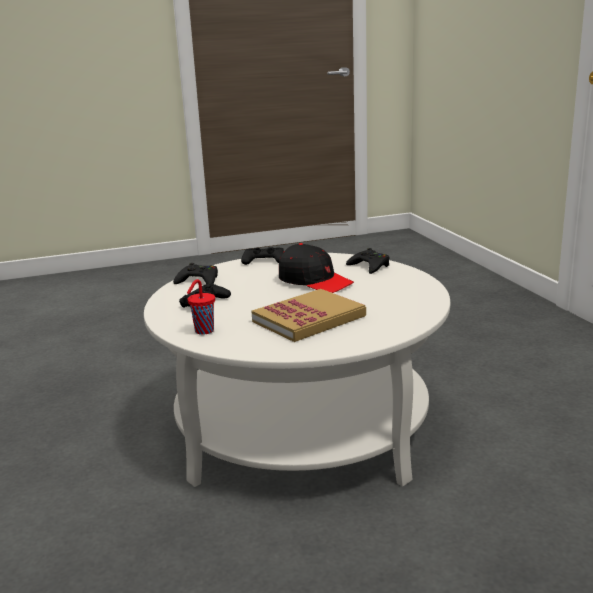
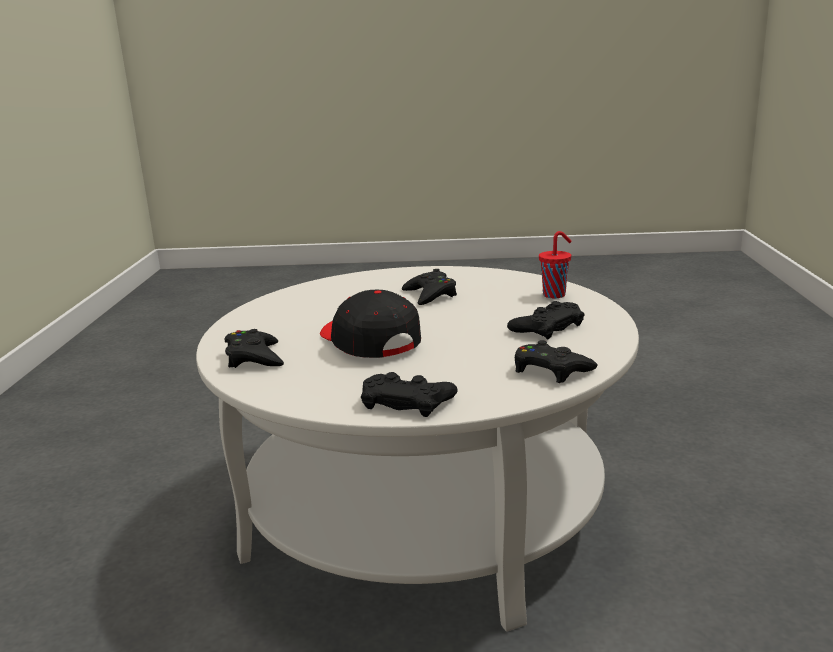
camera: 160 degrees left, 0 degrees up
book [252,289,366,342] -> black game controller [402,269,457,305]

